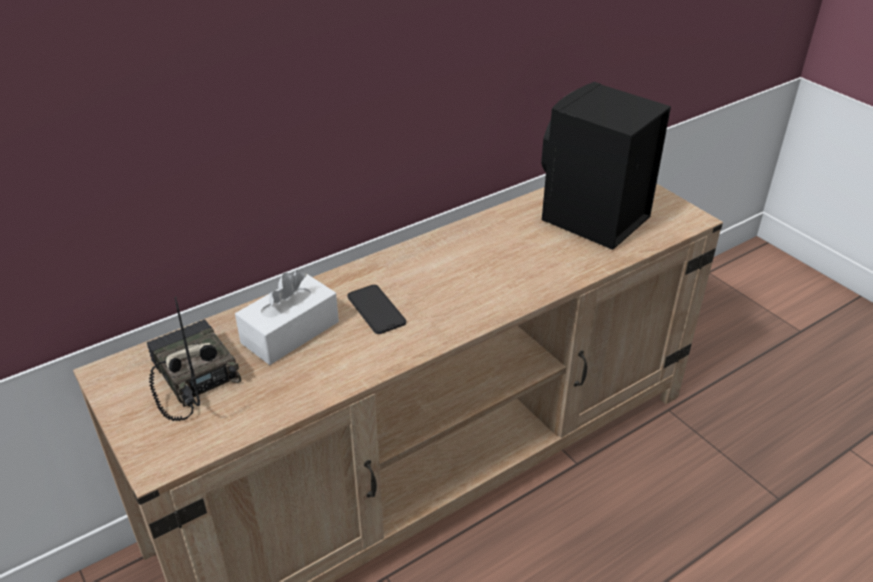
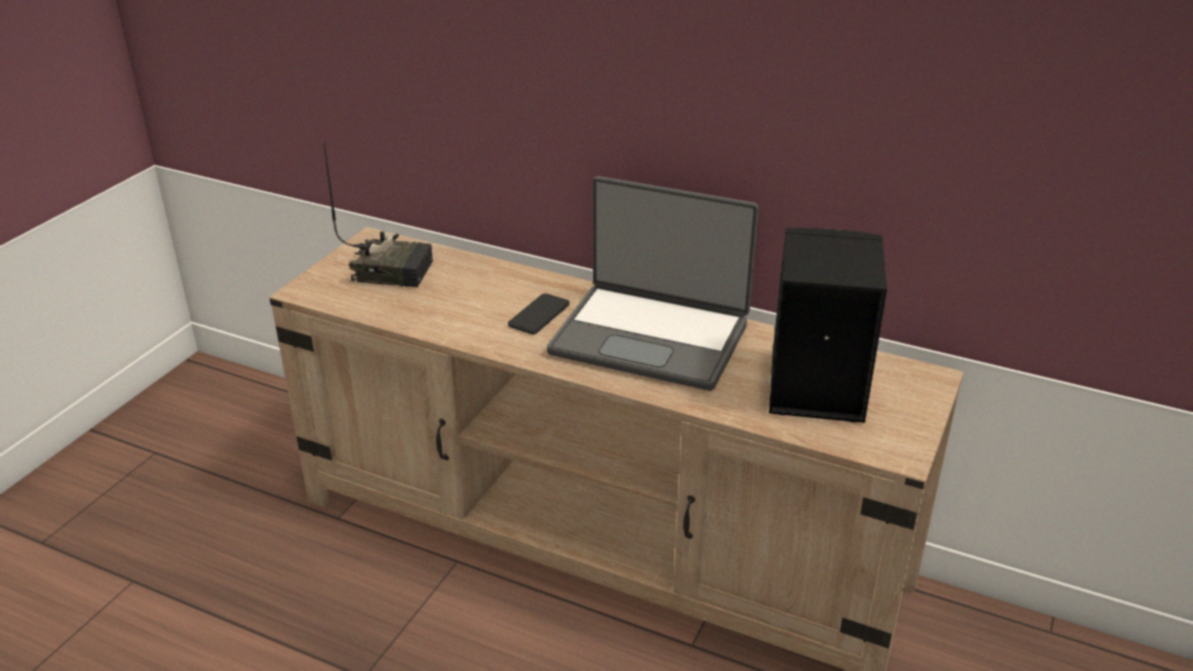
camera: 60 degrees right, 5 degrees down
radio [147,297,241,421] -> radio turned 75 degrees clockwise [324,142,433,287]
white tissue box [235,270,339,365] -> none
none -> laptop [547,176,759,391]

